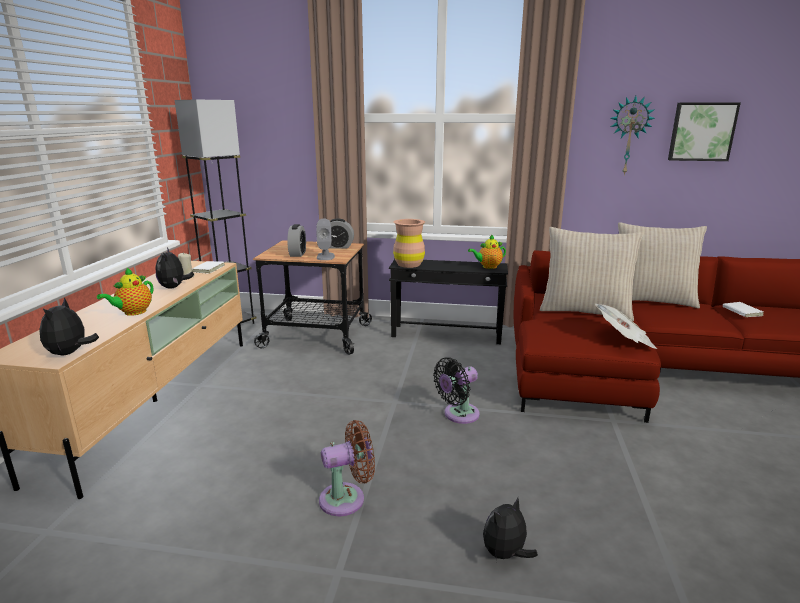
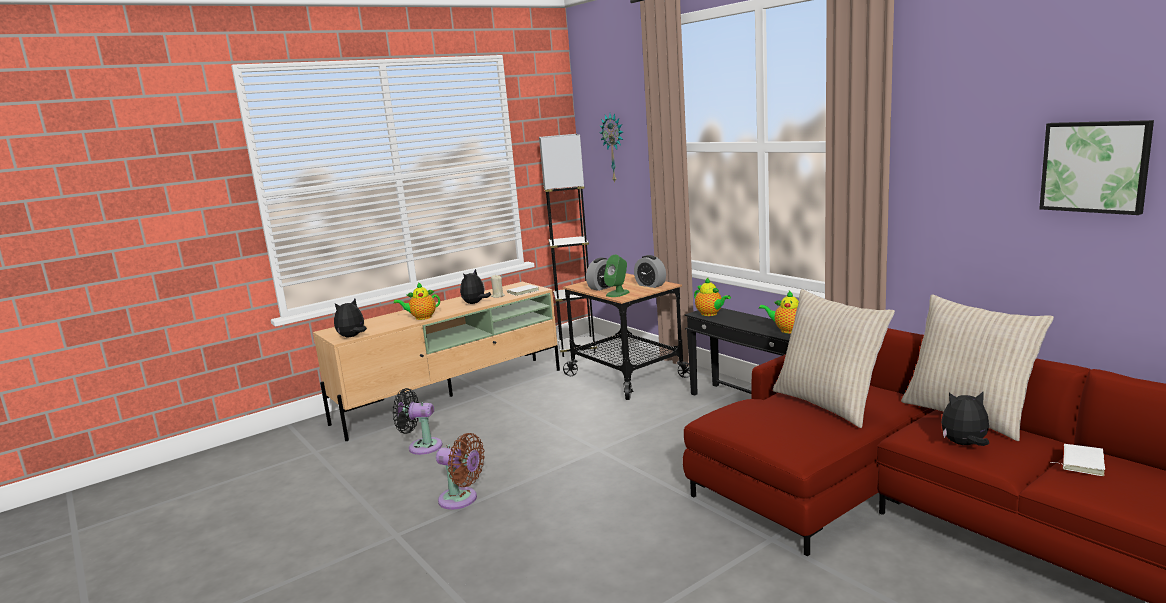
camera: 45 degrees right, 5 degrees down
grey speaker [316,219,335,260] -> green speaker [604,255,629,297]
brown vase [393,219,425,268] -> teapot [694,278,731,316]
black fan [433,357,480,424] -> black fan moved to [393,388,442,455]
plush toy [483,497,538,561] -> plush toy moved to [941,391,989,446]
newspaper [595,304,657,349] -> none
wall clock [610,96,655,175] -> wall clock moved to [599,114,623,184]

